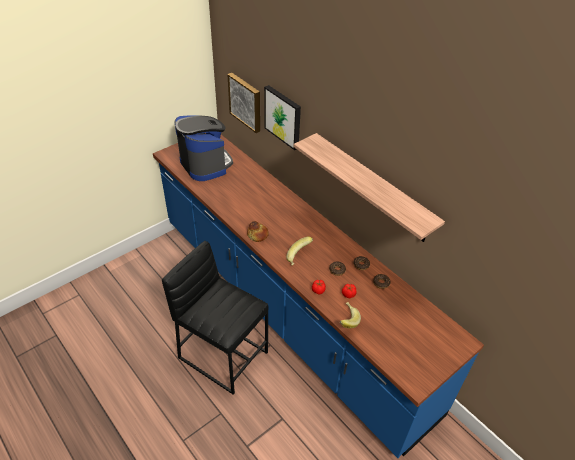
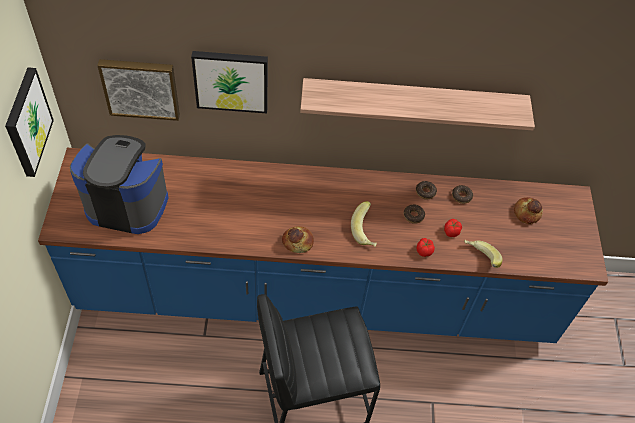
camera: 50 degrees left, 10 degrees up
none -> picture [5,67,54,177]
none -> bread [514,197,543,224]

